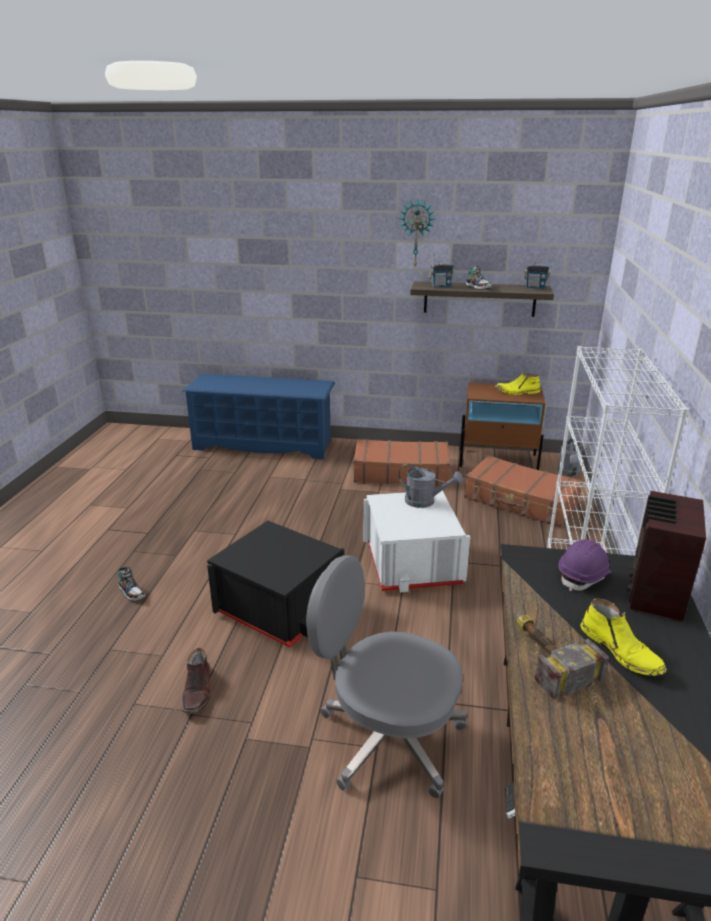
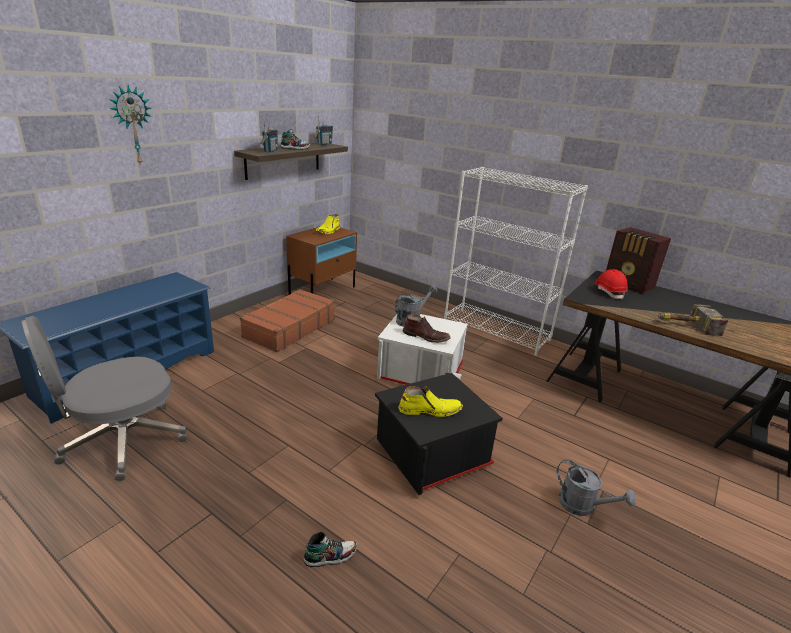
camera: 65 degrees left, 0 degrees up
brown boot [182,648,211,714] -> brown boot moved to [403,314,451,343]
grey office chair [306,555,467,798] -> grey office chair moved to [21,316,187,481]
wall clock [399,200,435,266] -> wall clock moved to [110,85,152,166]
brown suitcase [464,455,582,527] -> none
grey watering can [558,438,583,476] -> grey watering can moved to [557,460,636,516]
purple hard hat [559,539,612,591] -> red hard hat [592,269,628,300]
yellow boot [581,599,667,676] -> yellow boot moved to [398,386,463,417]

